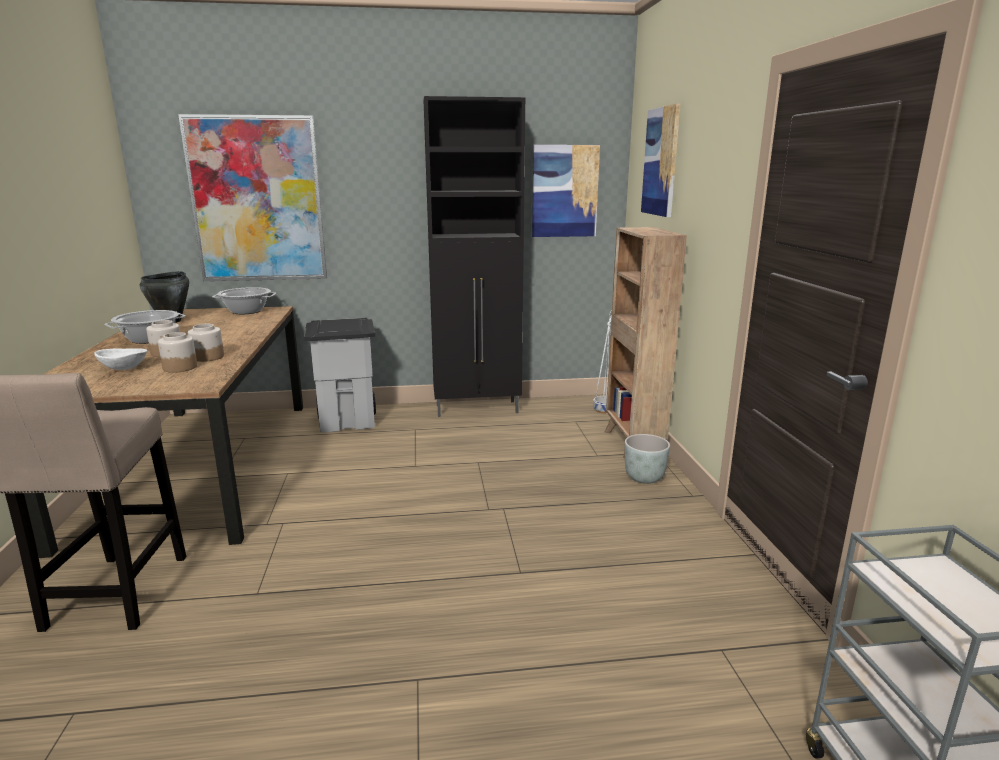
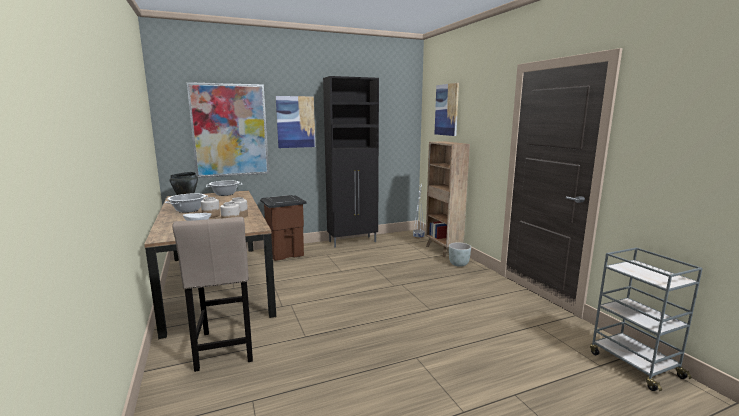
camera: 15 degrees left, 5 degrees down
grey trash can [304,318,376,432] -> brown trash can [260,195,307,261]
picture [532,145,600,237] -> picture moved to [276,96,315,148]

